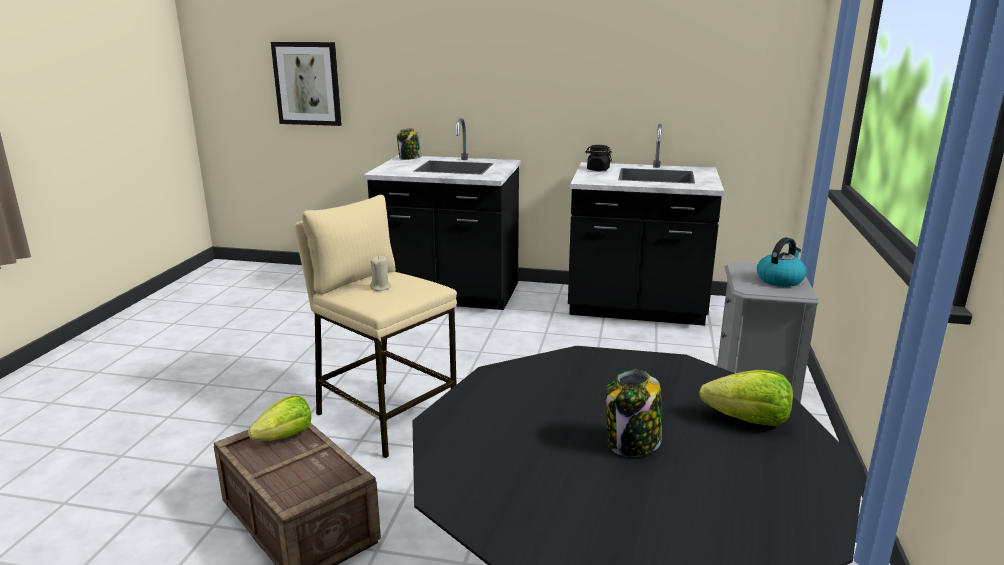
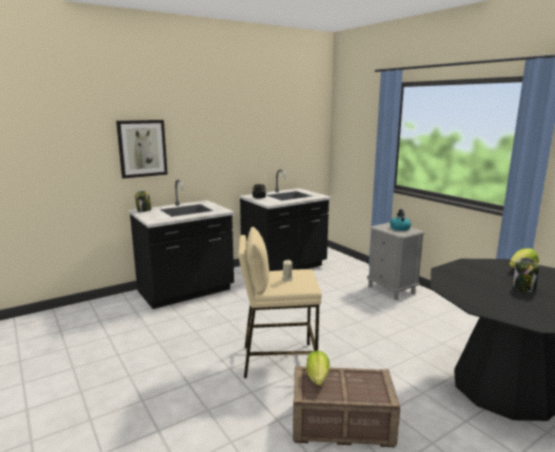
camera: 45 degrees left, 5 degrees down
picture [271,42,342,126] -> picture moved to [116,120,168,179]

